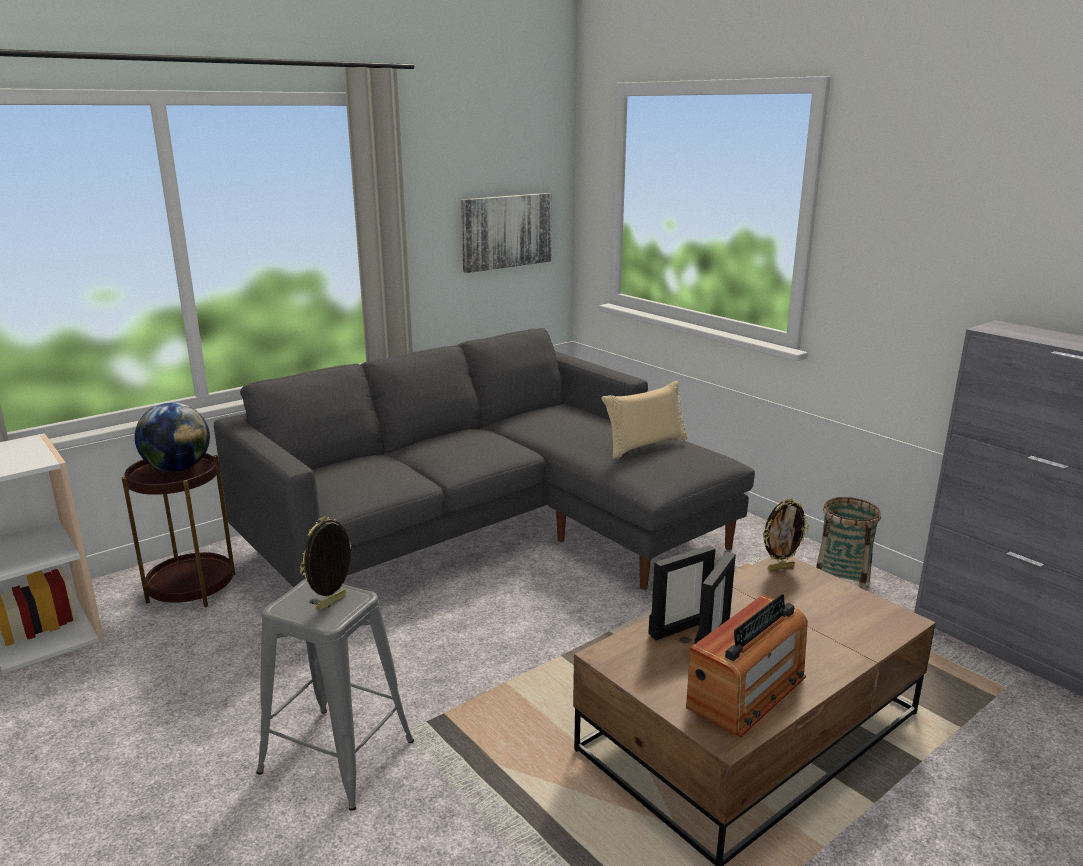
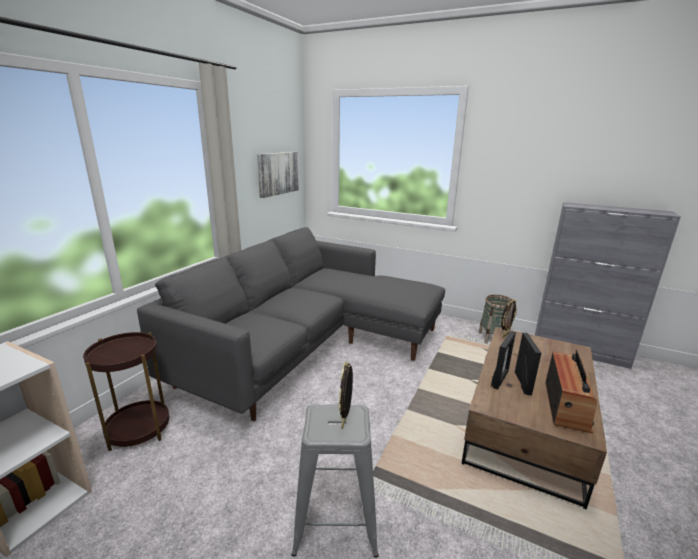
camera: 25 degrees left, 0 degrees up
globe [135,403,210,472] -> none
beige pillow [601,381,687,459] -> none

